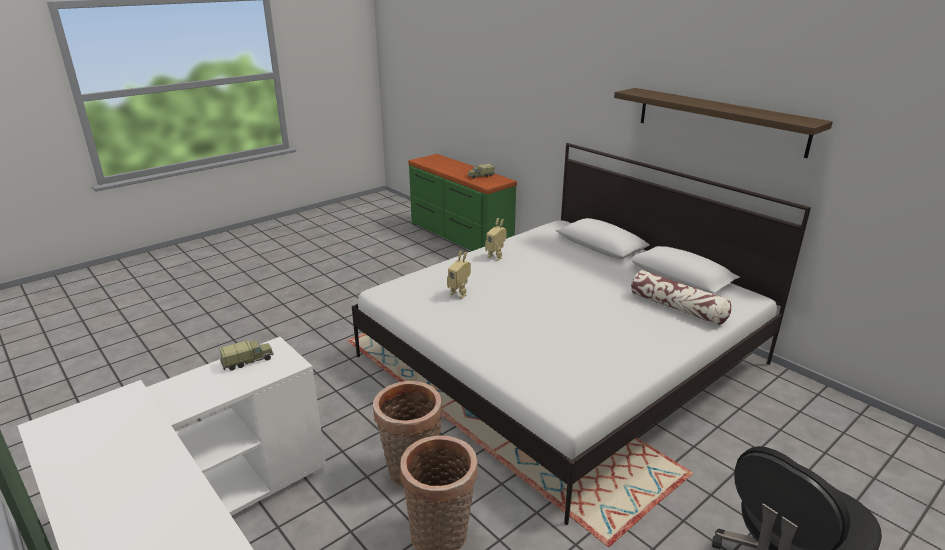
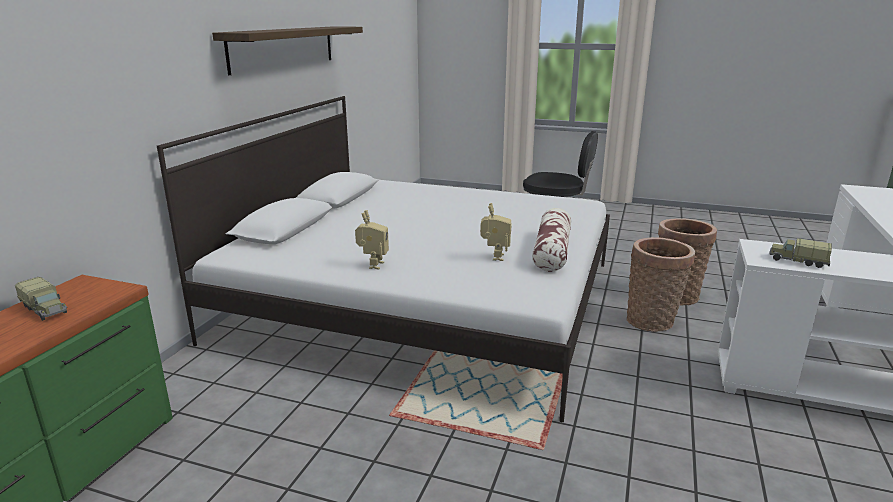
camera: 120 degrees left, 5 degrees down
pillow [631,270,731,325] -> pillow moved to [532,208,571,272]

